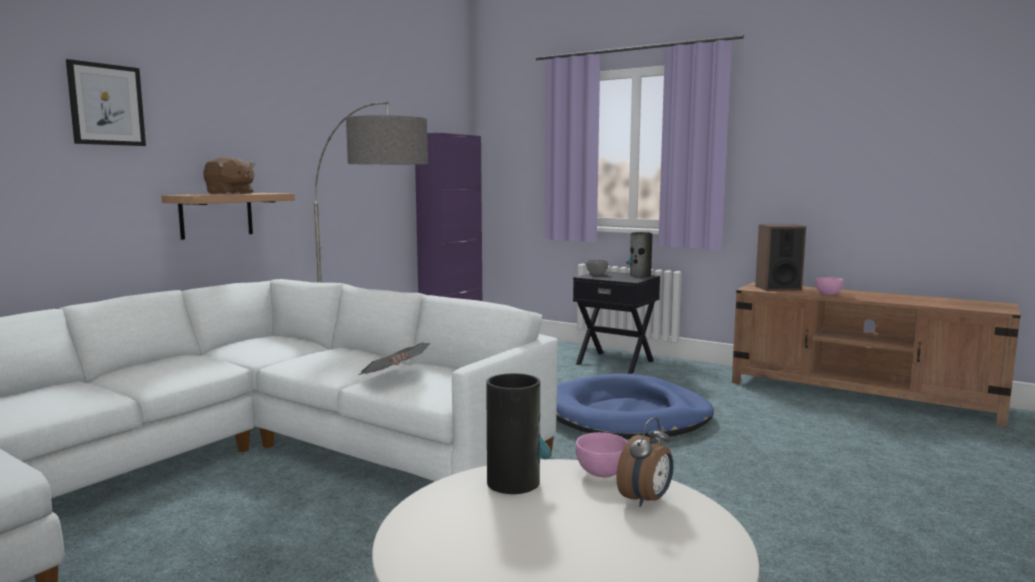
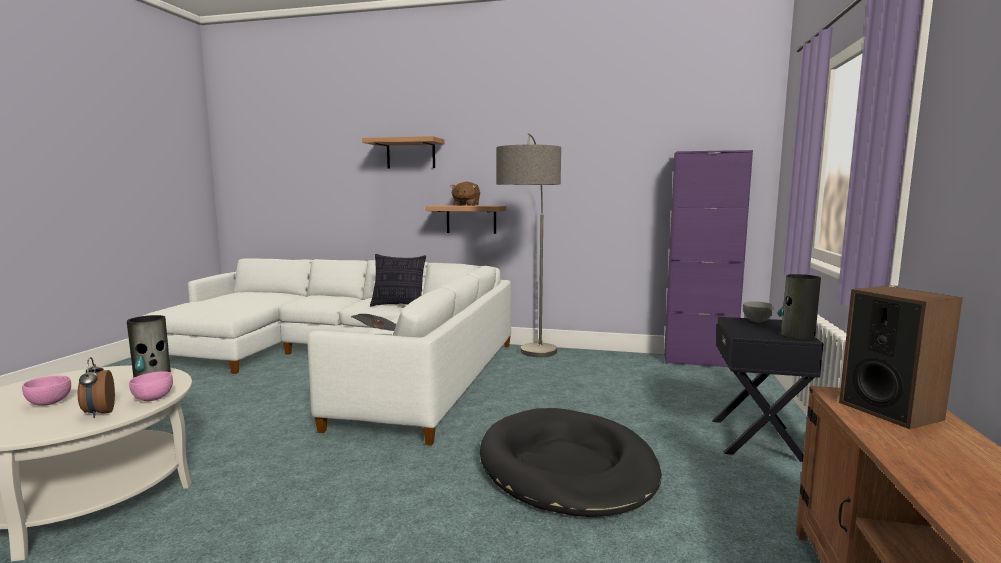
camera: 70 degrees right, 0 degrees up
picture [66,59,146,146] -> shelf [362,136,445,169]
blue dog bed [556,374,714,439] -> black dog bed [480,408,662,517]
alarm clock [616,417,673,507] -> alarm clock turned 45 degrees clockwise [77,357,115,418]
pink bowl [815,277,844,295] -> pink bowl moved to [22,376,71,406]
none -> pillow [370,254,426,306]

